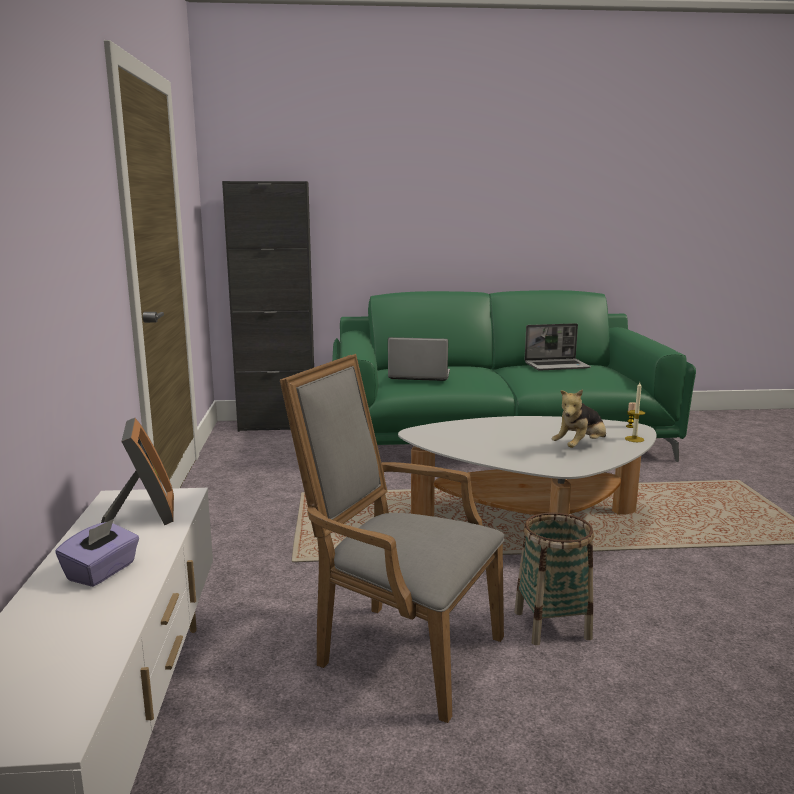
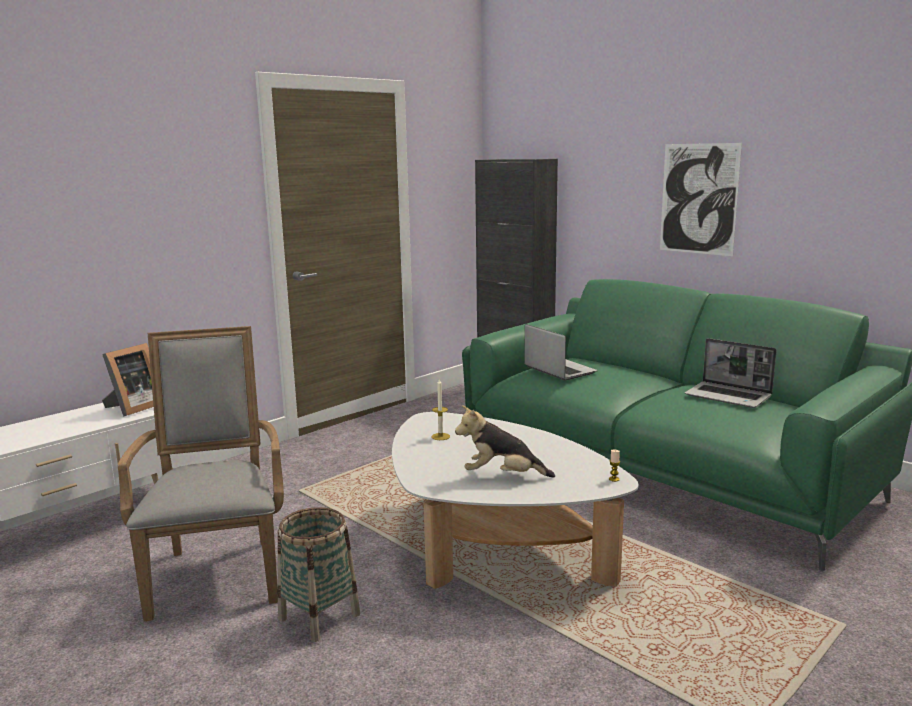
camera: 50 degrees right, 0 degrees up
purple tissue box [55,519,139,587] -> none
candle [625,382,645,442] -> candle moved to [431,379,450,440]
none -> picture [660,143,742,256]

